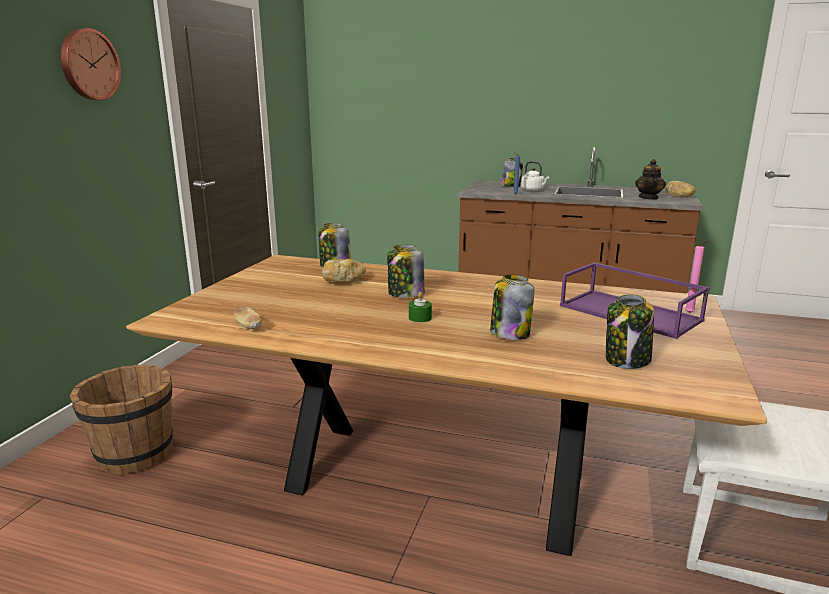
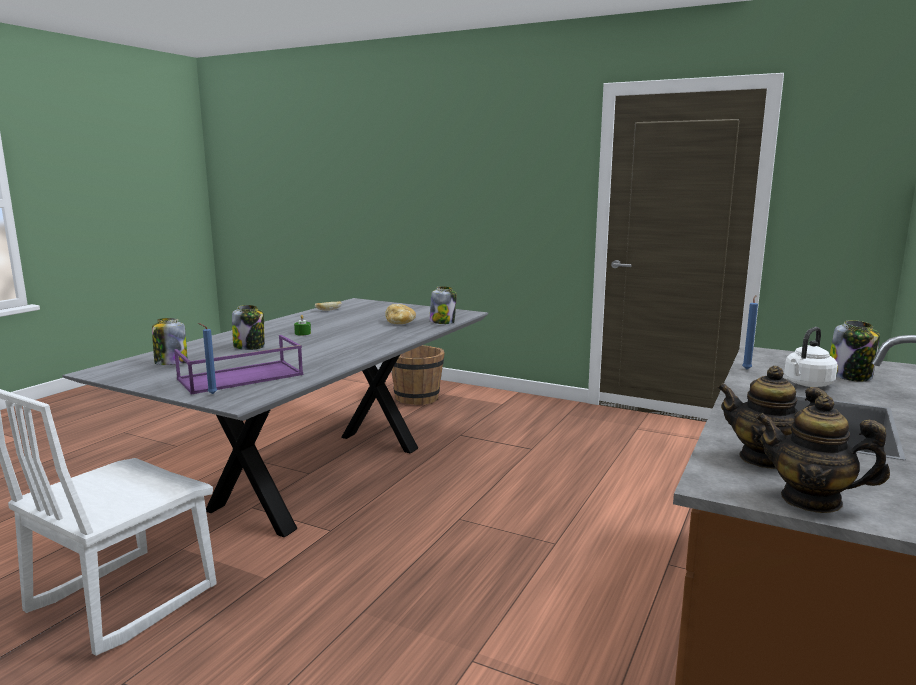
camera: 100 degrees right, 5 degrees down
wall clock [61,28,121,100] -> none
brown dining table [126,255,767,556] -> grey dining table [62,298,488,537]
jar [387,245,425,297] -> none
bread [666,181,696,197] -> teapot [756,395,890,513]
pink candle [685,241,709,313] -> blue candle [198,323,217,394]

